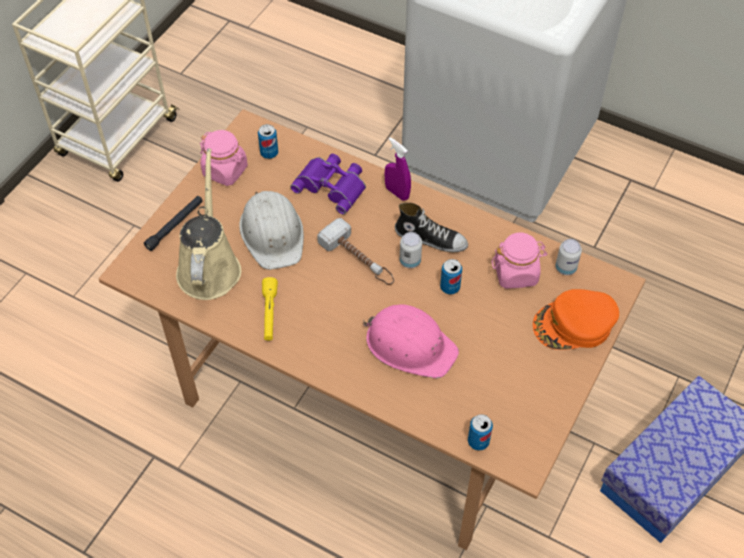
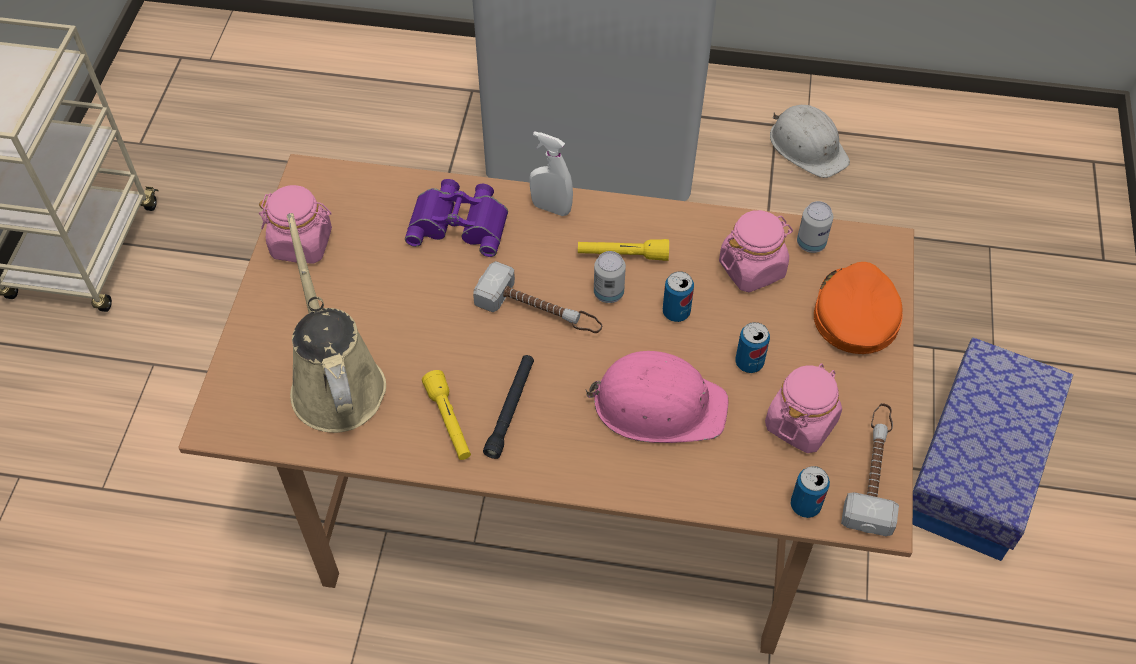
camera: 20 degrees left, 0 degrees up
black flashlight [144,196,203,251] -> black flashlight moved to [483,355,534,459]
white hard hat [239,191,304,270] -> white hard hat moved to [770,105,850,178]
can [258,124,278,159] -> can moved to [735,322,770,373]
purple spray bottle [385,137,411,201] -> white spray bottle [529,131,573,216]
shoe [395,203,468,252] -> yellow flashlight [578,239,669,261]
orange cap [533,289,619,350] -> orange cap turned 135 degrees clockwise [814,262,903,354]
none -> pink jar [765,363,842,453]
none -> hammer [841,403,899,536]

